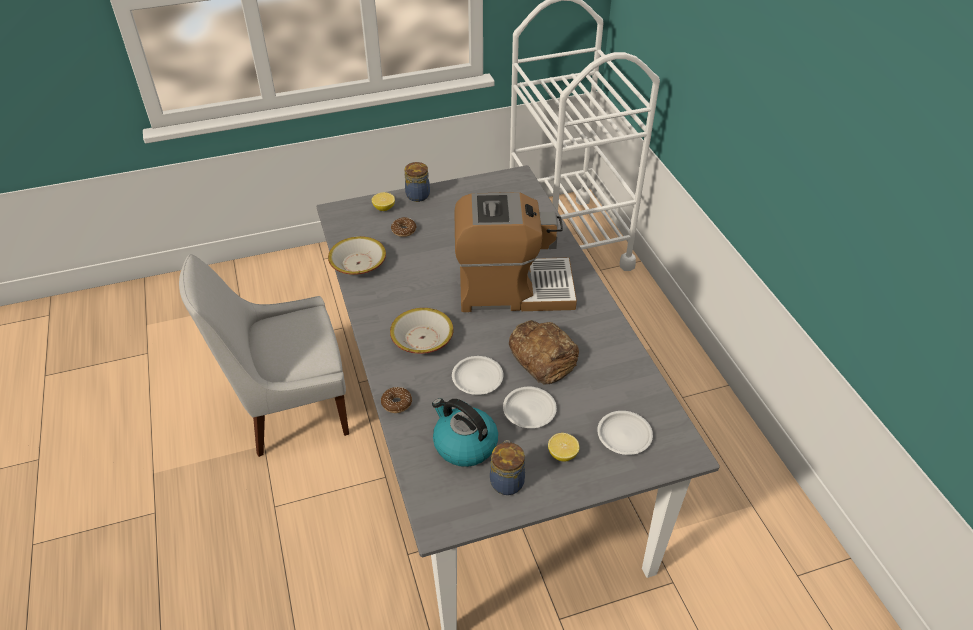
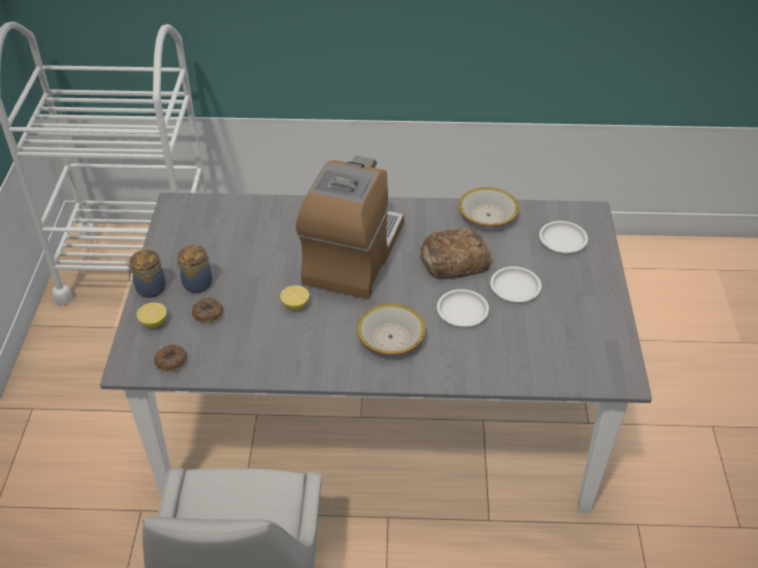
camera: 70 degrees left, 0 degrees up
bowl [328,236,386,275] -> bowl moved to [459,187,519,227]
donut [381,387,412,413] -> donut moved to [154,344,187,371]
kettle [432,398,498,467] -> none
jar [490,440,525,495] -> jar moved to [175,245,212,293]
lemon [548,433,580,461] -> lemon moved to [280,285,309,310]

